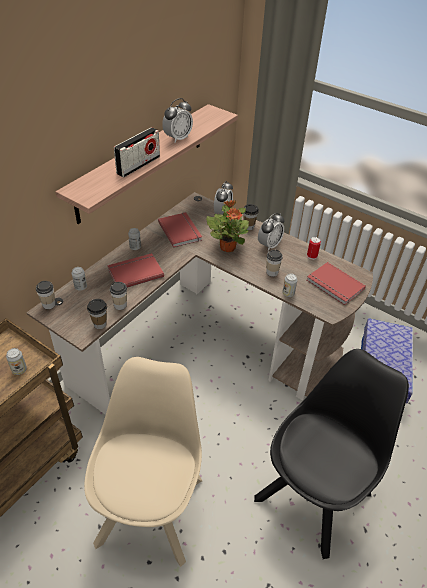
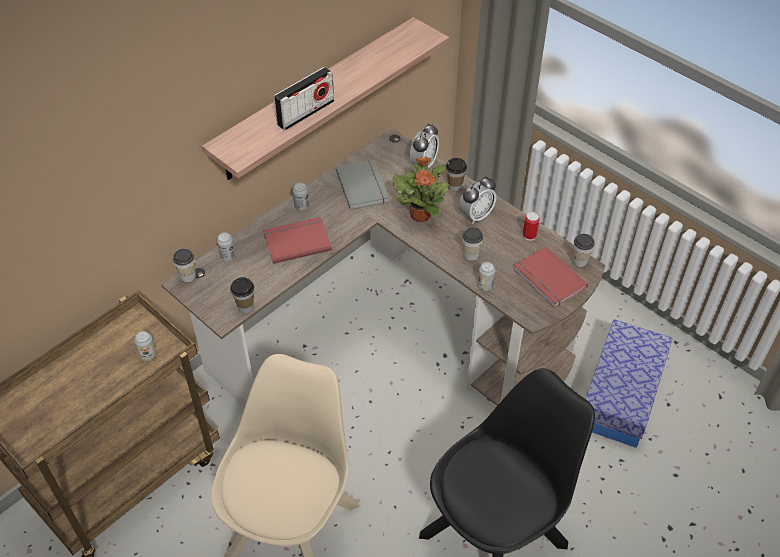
camera: 10 degrees right, 5 degrees up
cup [110,282,127,310] -> cup moved to [572,234,595,267]
red book [158,212,202,248] -> grey book [336,160,389,210]
alarm clock [162,98,193,143] -> none

